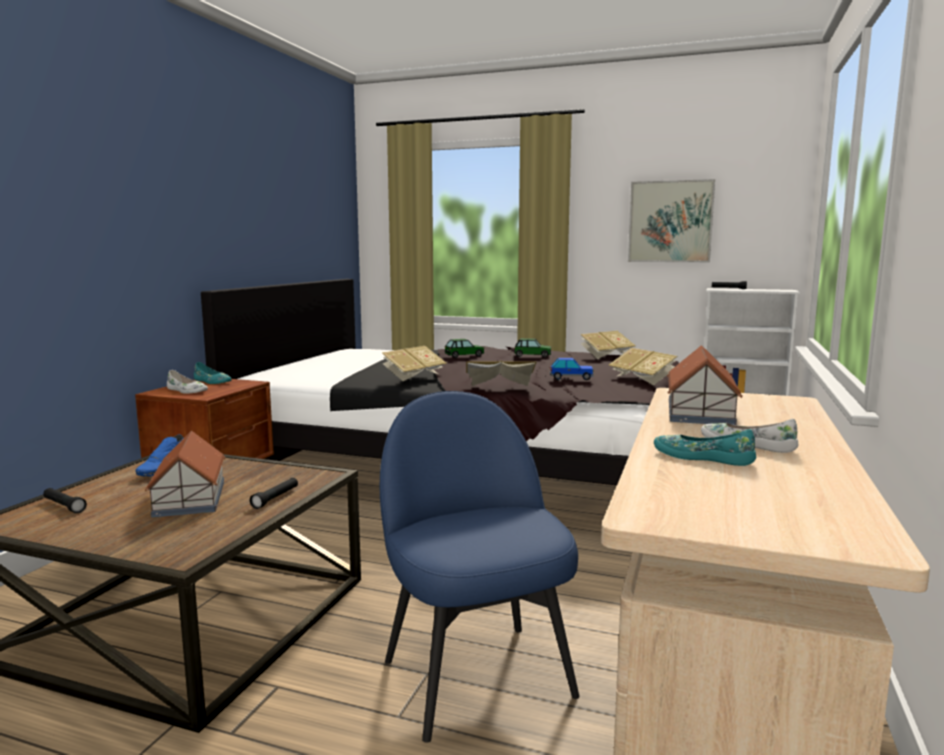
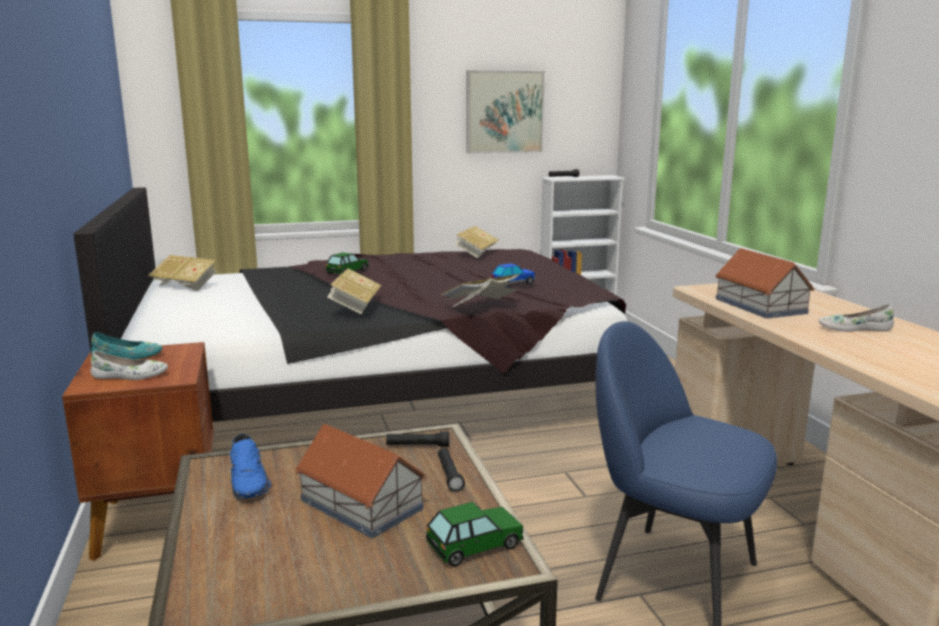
camera: 35 degrees left, 5 degrees up
black flashlight [43,488,87,513] -> black flashlight moved to [386,431,449,447]
toy car [514,338,551,357] -> toy car moved to [426,502,524,567]
book [608,348,678,385] -> book moved to [148,255,217,291]
turquoise shoe [654,429,756,466] -> none

